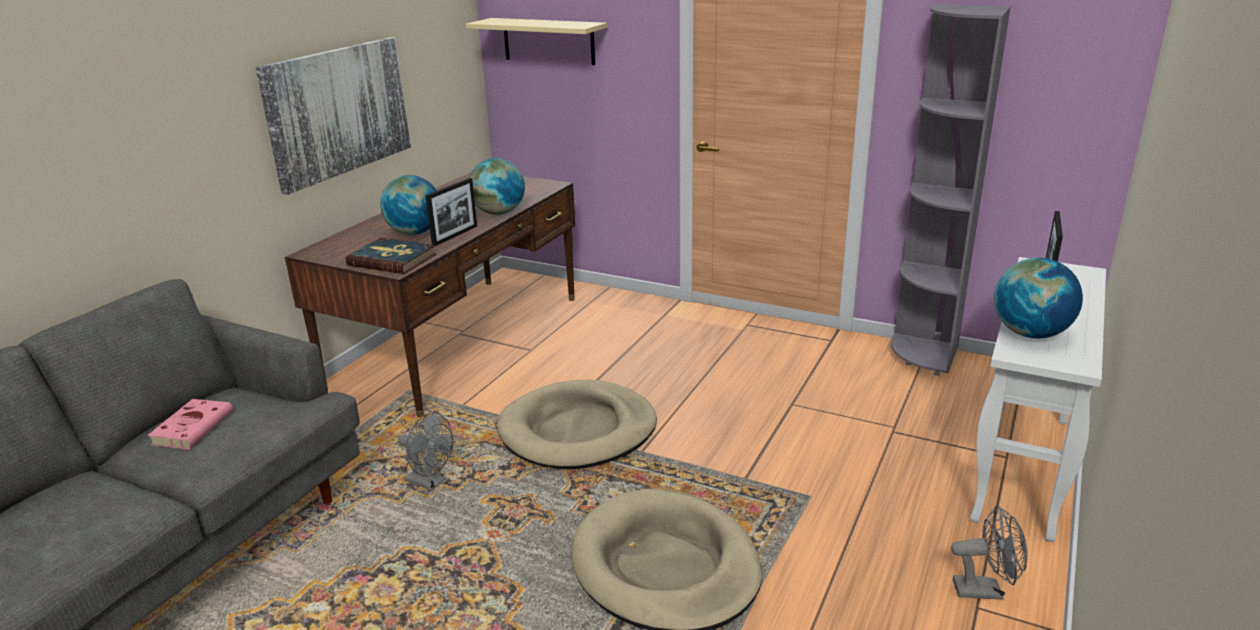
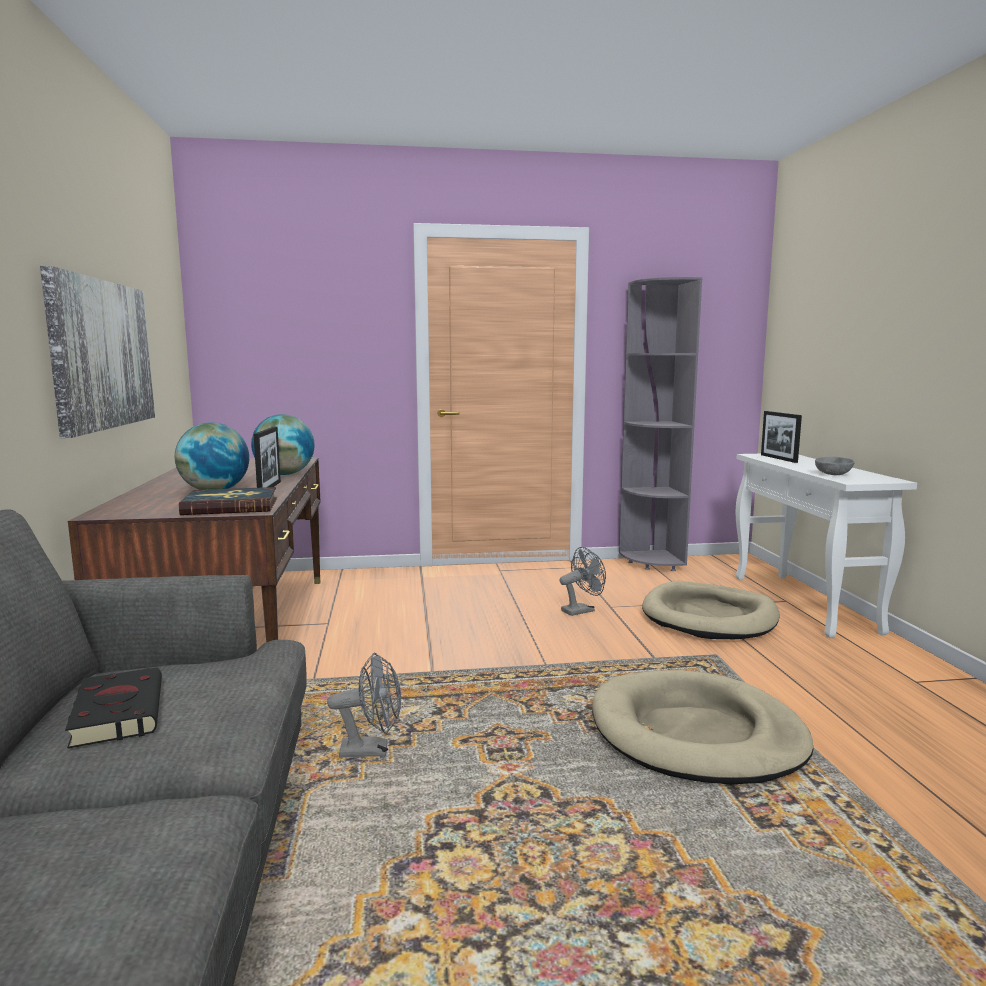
camera: 35 degrees left, 15 degrees down
pink book [147,399,233,450] -> black book [65,667,162,748]
beige shelf [466,18,607,65] -> none
beige dog bed [497,380,657,469] -> beige dog bed moved to [642,581,779,639]
grey fan [951,506,1028,600] -> grey fan moved to [560,547,606,616]
globe [994,258,1083,338] -> grey bowl [815,457,854,475]

